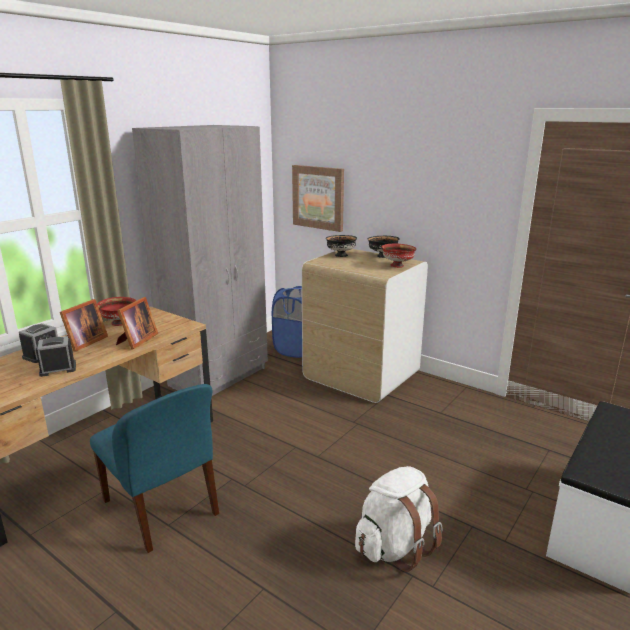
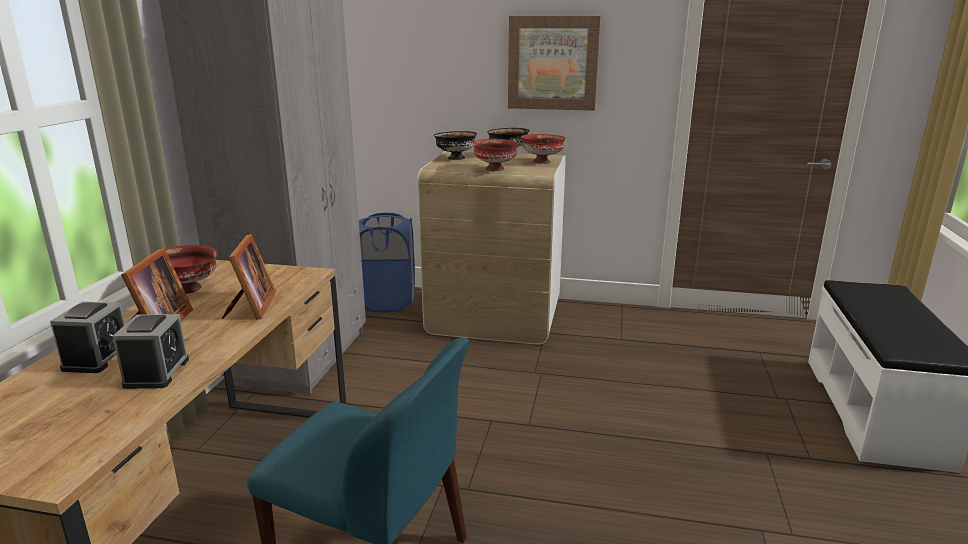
camera: 25 degrees left, 0 degrees up
alarm clock [36,336,76,377] -> alarm clock turned 135 degrees clockwise [112,314,189,389]
picture [292,165,344,232] -> picture moved to [508,16,601,111]
white backpack [355,466,443,572] -> none
none -> red bowl [473,139,519,171]

